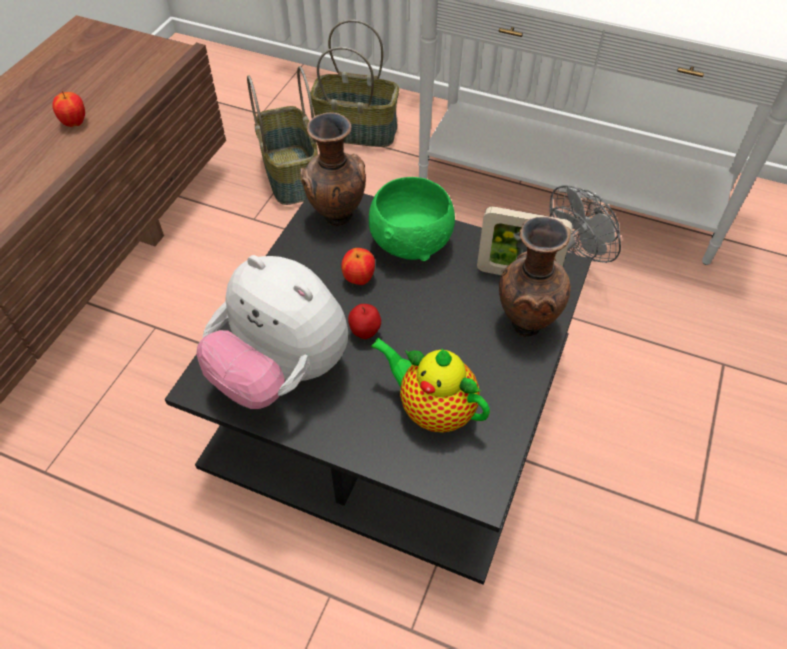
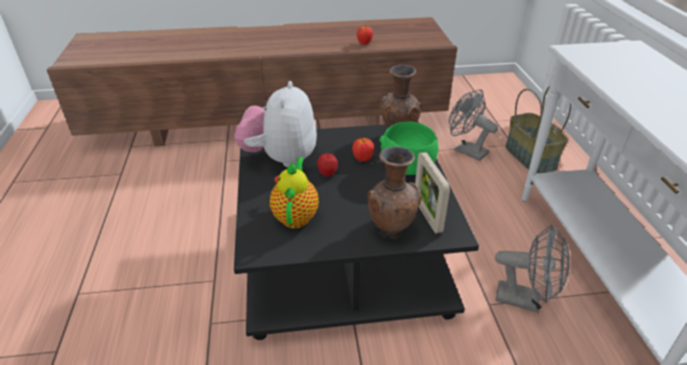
camera: 60 degrees right, 15 degrees down
basket [247,66,318,205] -> grey fan [449,89,498,161]

